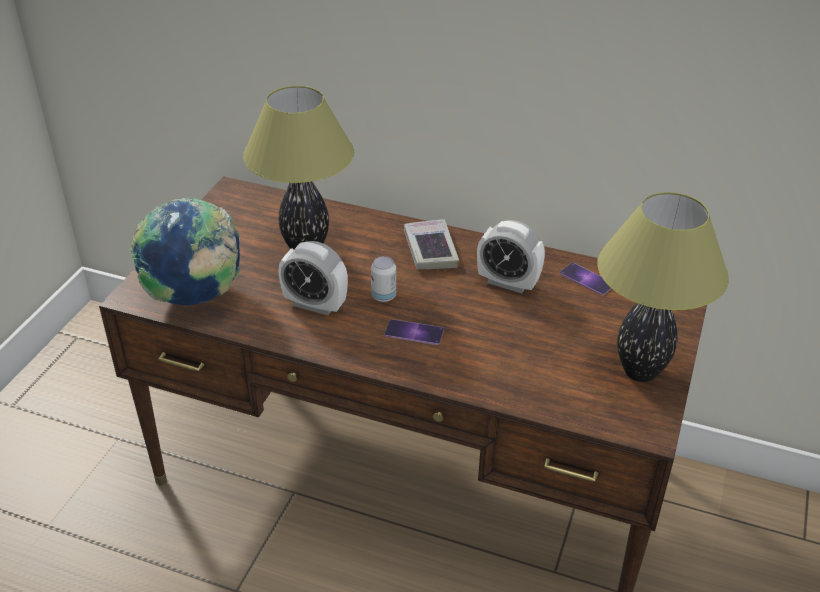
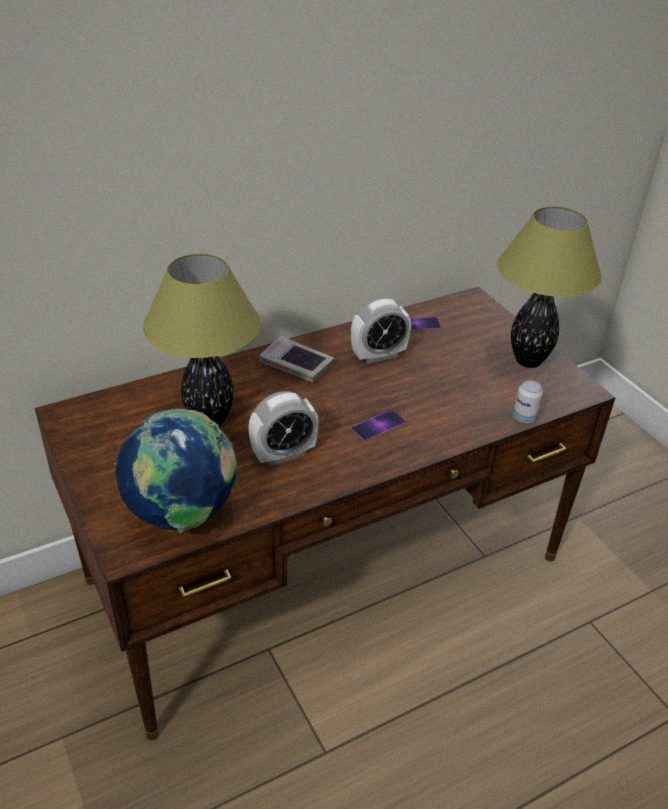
camera: 50 degrees left, 0 degrees up
can [371,256,396,302] -> can moved to [513,380,543,424]

